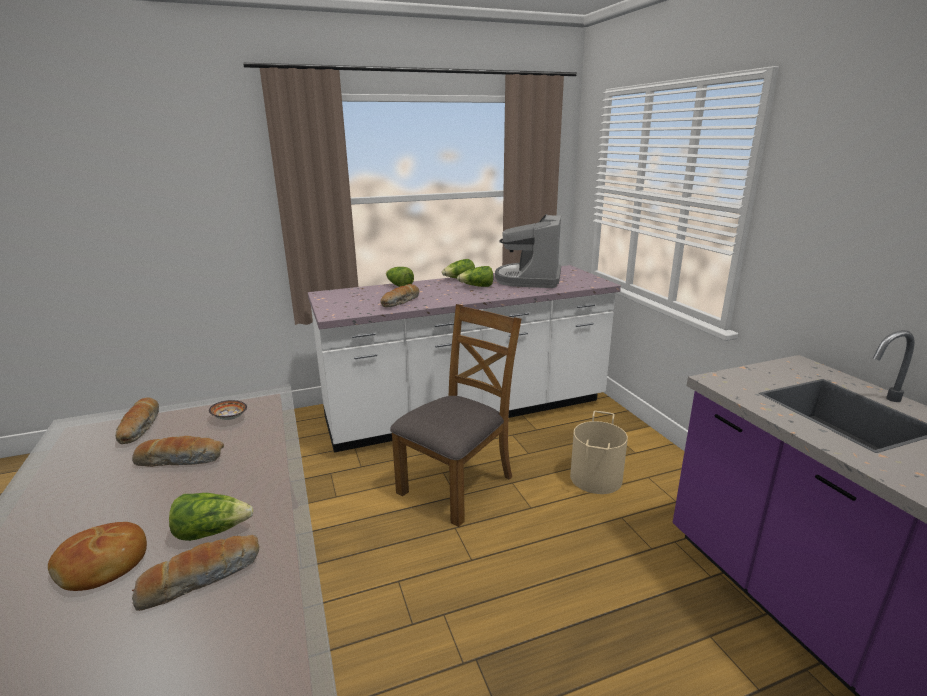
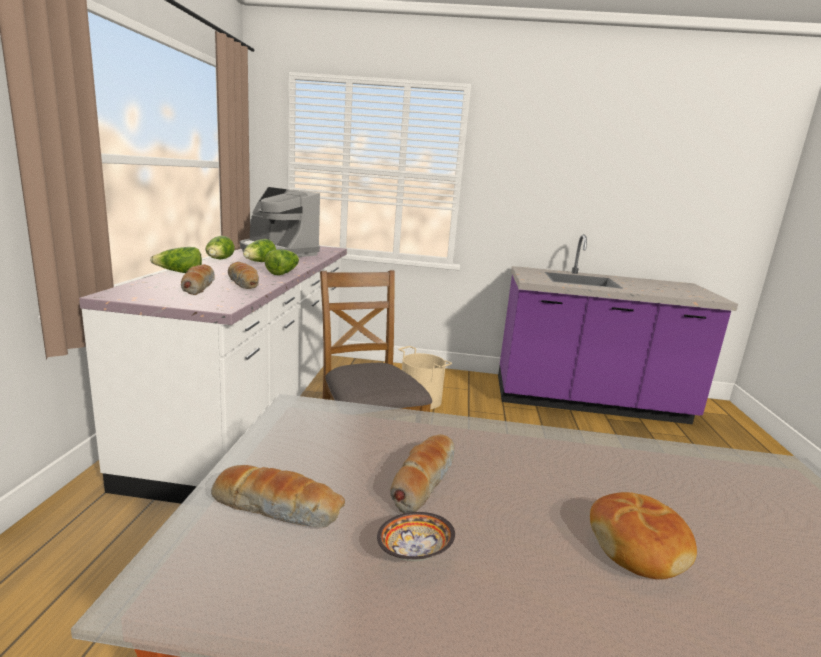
camera: 65 degrees left, 5 degrees down
bread [132,535,259,611] -> bread moved to [181,264,215,295]
lettuce [169,493,253,541] -> lettuce moved to [265,249,299,275]
bowl [209,400,247,420] -> bowl moved to [377,512,455,561]

